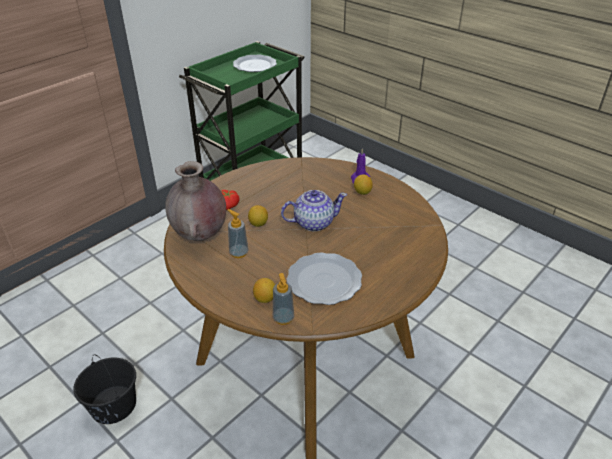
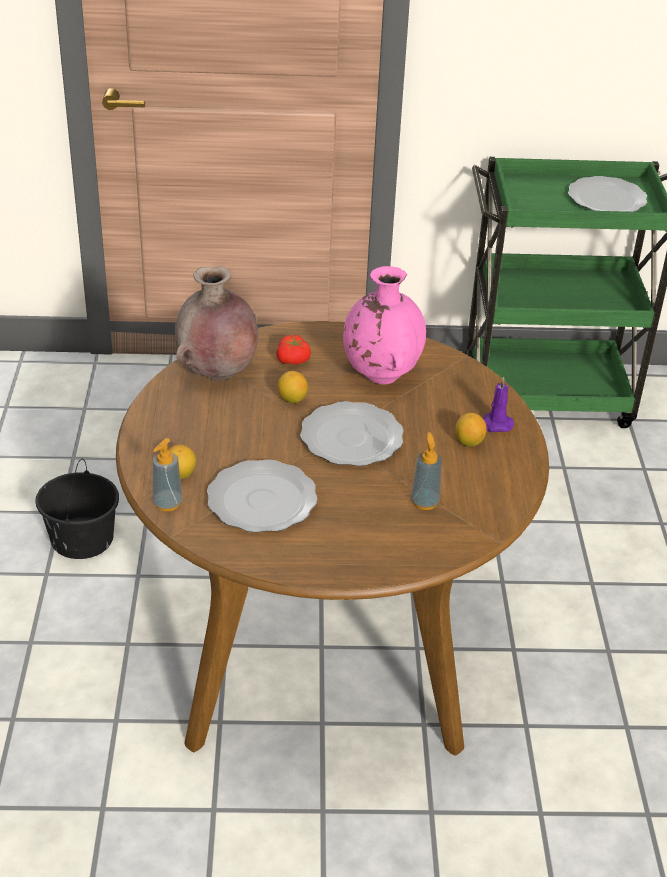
camera: 45 degrees right, 0 degrees up
soap dispenser [228,209,248,258] -> soap dispenser moved to [411,432,442,510]
teapot [281,190,347,231] -> plate [300,401,404,466]
none -> pink vase [343,266,426,385]

